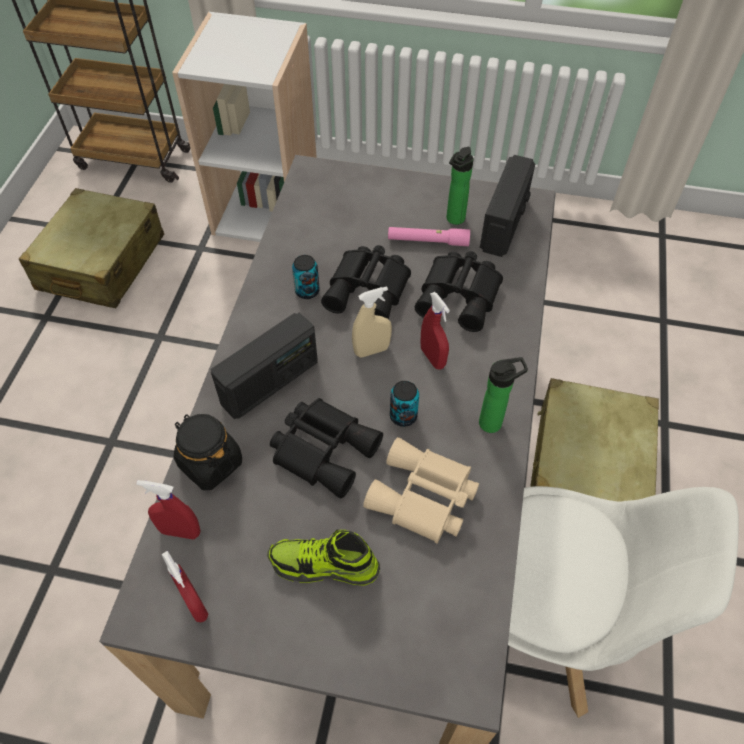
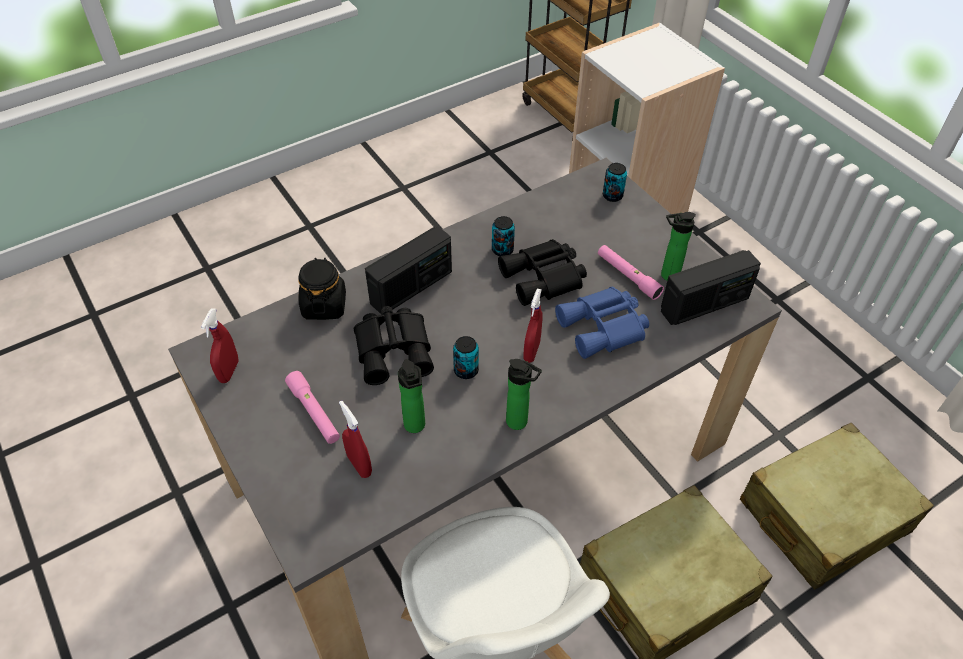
camera: 45 degrees right, 5 degrees down
beige suitcase [19,188,164,308] -> beige suitcase moved to [740,423,934,590]
red spray bottle [137,480,200,539] -> red spray bottle moved to [339,401,372,478]
radio [211,313,318,419] -> radio turned 45 degrees counterclockwise [365,226,452,314]
shoe [267,530,380,586] -> pink flashlight [285,371,340,444]
beige spray bottle [352,286,392,358] -> none
beige binoculars [363,437,479,544] -> bottle [398,359,425,433]
black binoculars [415,251,503,332] -> blue binoculars [555,287,649,359]
none -> can [603,163,627,202]

